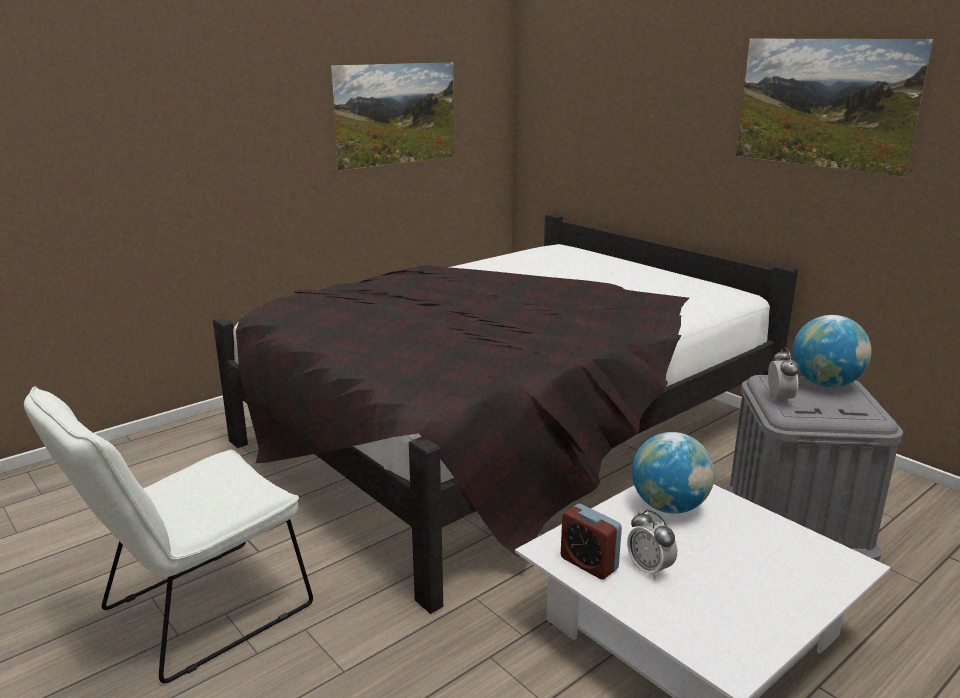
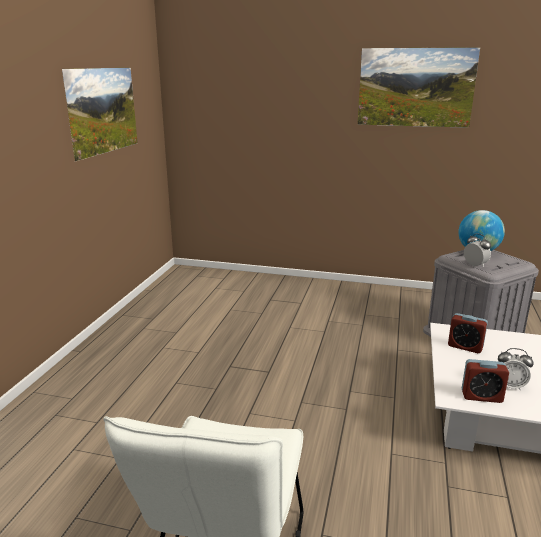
camera: 35 degrees left, 0 degrees up
black bed [213,213,798,614] -> none
globe [632,432,715,514] -> alarm clock [448,313,488,353]

